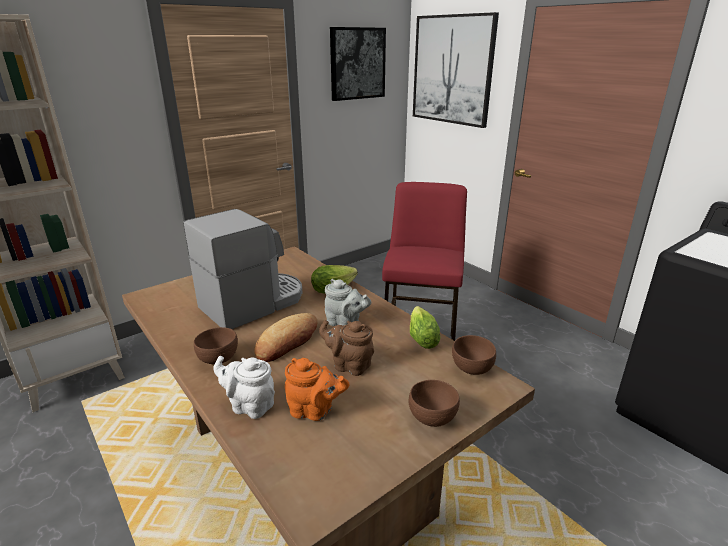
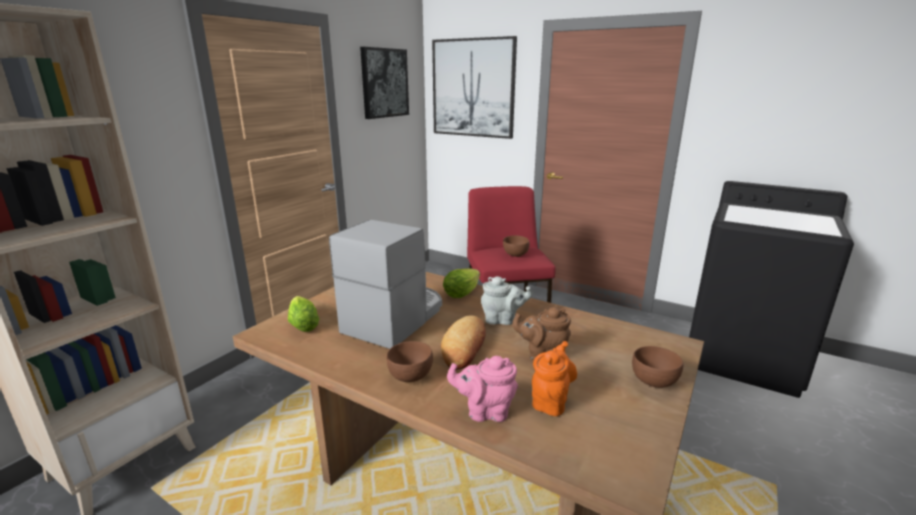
camera: 20 degrees left, 5 degrees down
white teapot [213,356,275,419] -> pink teapot [447,356,518,422]
orange teapot [285,358,350,421] -> orange teapot turned 60 degrees counterclockwise [532,341,577,416]
lettuce [410,306,441,349] -> lettuce moved to [288,296,319,332]
brown bowl [452,335,496,375] -> brown bowl moved to [503,236,530,257]

